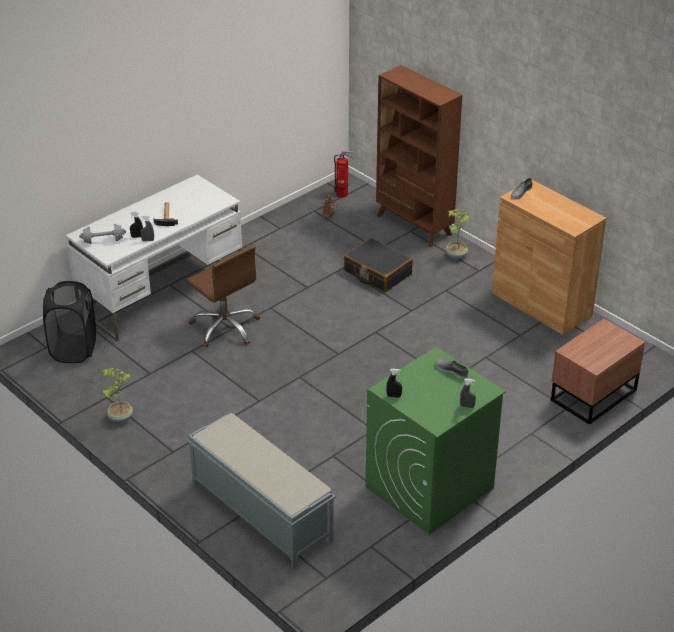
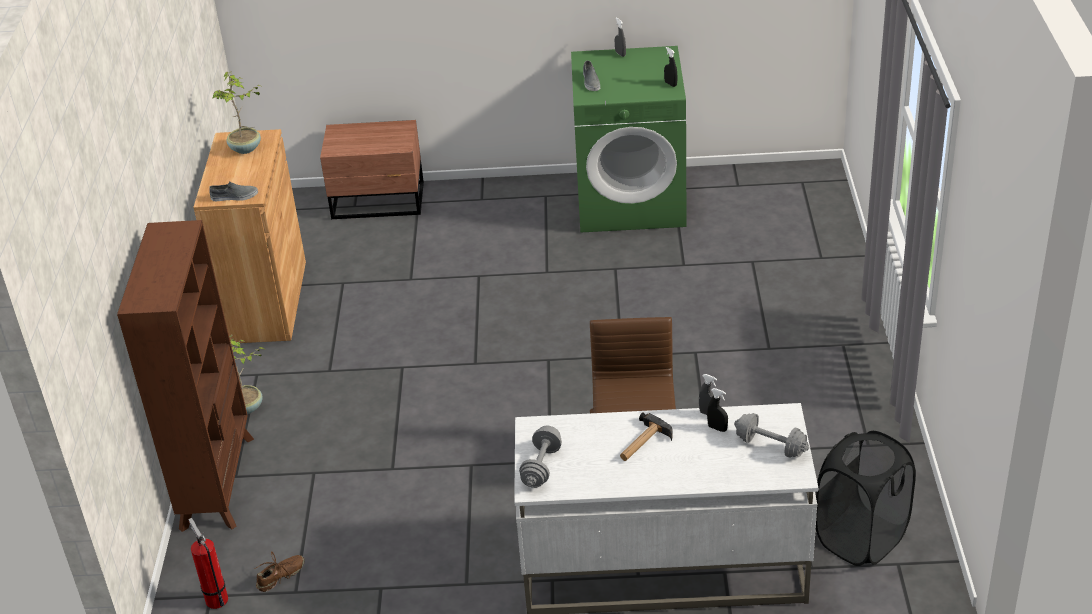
camera: 135 degrees left, 0 degrees up
potted plant [103,368,133,423] -> potted plant moved to [212,71,261,154]
grey bench [187,413,335,569] -> none
black suitcase [344,238,413,292] -> none
none -> grey dumbbell [519,425,562,488]

